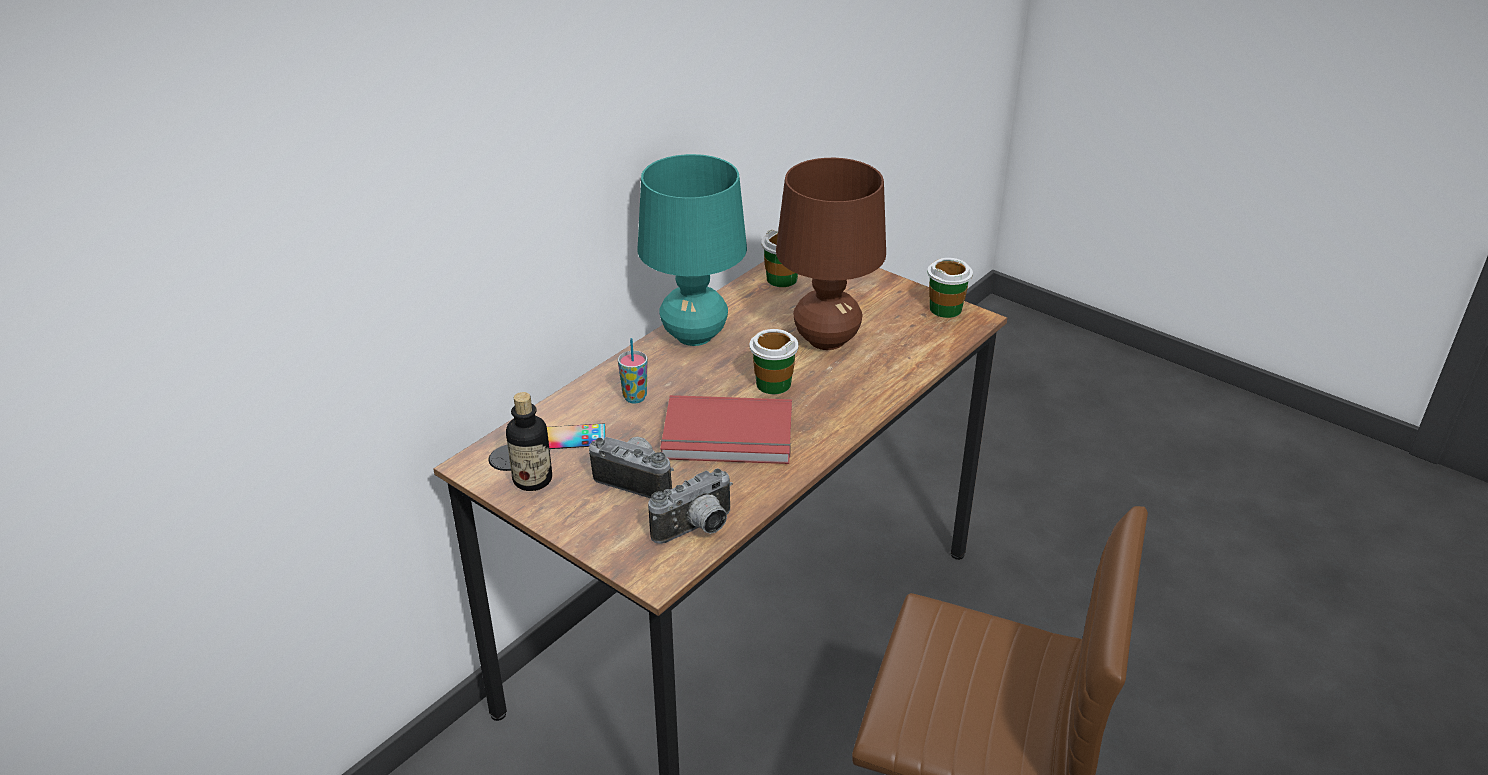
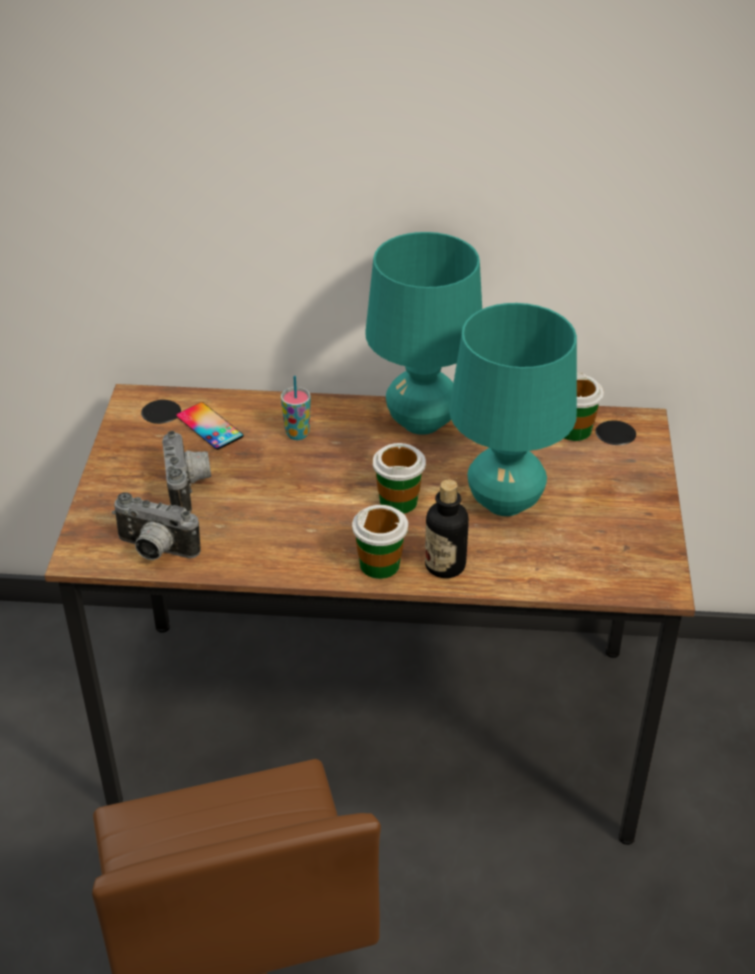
camera: 55 degrees right, 5 degrees up
bottle [506,392,552,491] -> bottle moved to [425,480,469,578]
red book [660,395,792,464] -> none
brown table lamp [776,158,886,350] -> turquoise table lamp [449,303,577,516]
cup [927,258,973,318] -> cup moved to [352,505,408,579]

